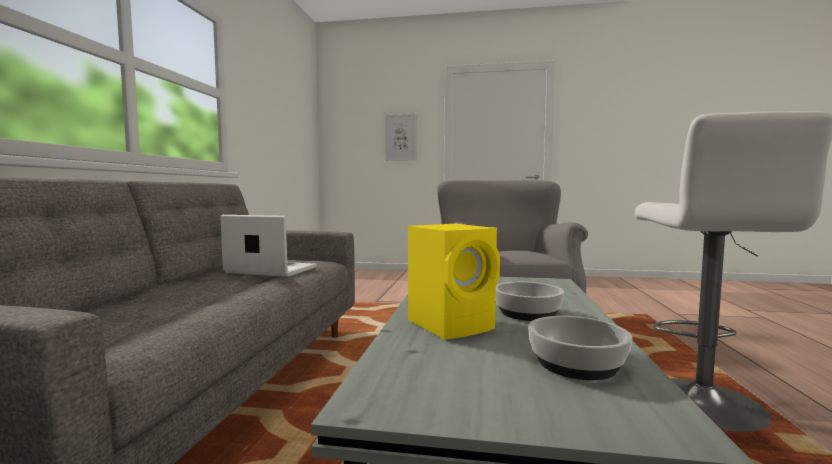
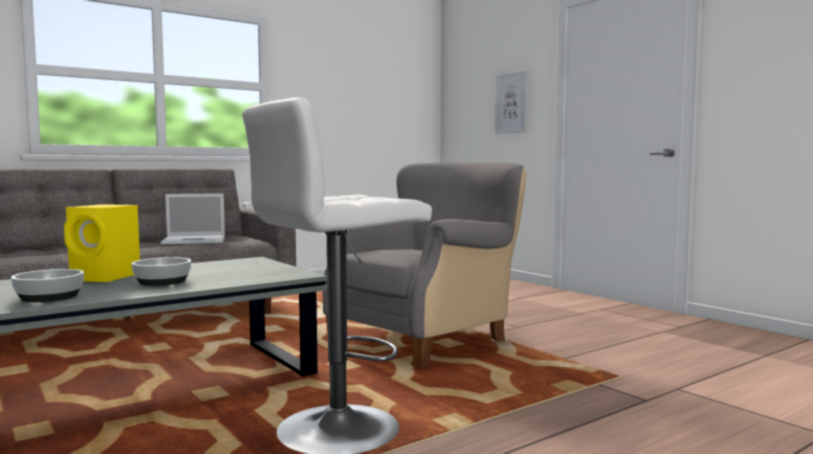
camera: 45 degrees right, 0 degrees up
laptop [220,215,317,277] -> laptop turned 105 degrees clockwise [161,193,225,244]

